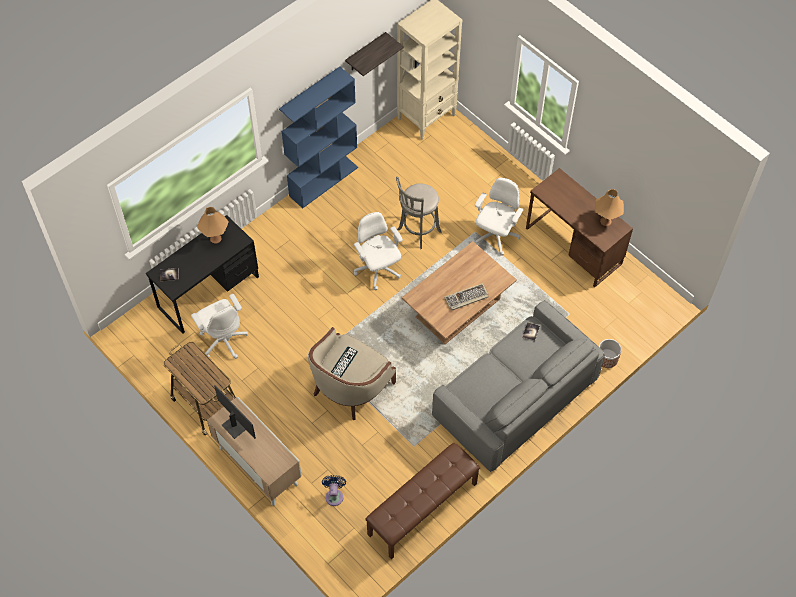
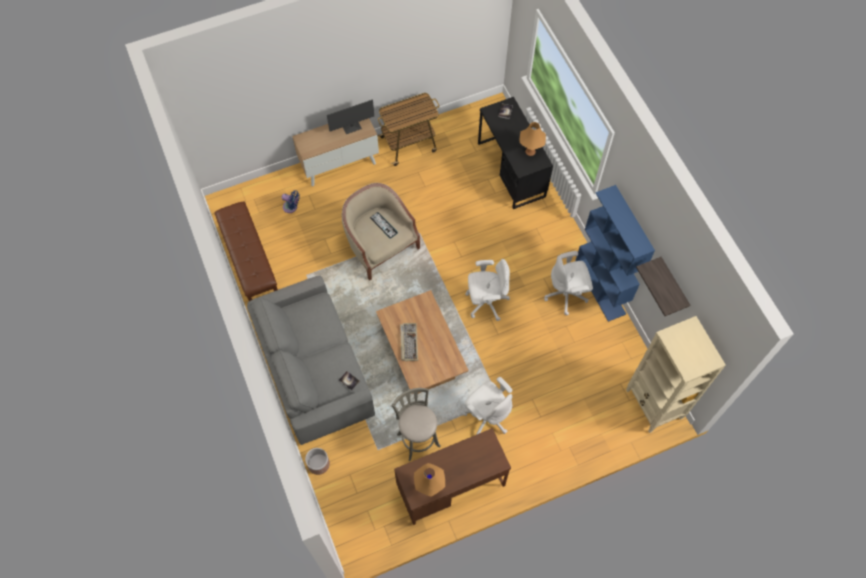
camera: 110 degrees right, 5 degrees up
white office chair [191,294,248,359] -> white office chair moved to [544,251,593,315]
grey stool [396,177,441,249] -> grey stool moved to [392,388,441,461]

